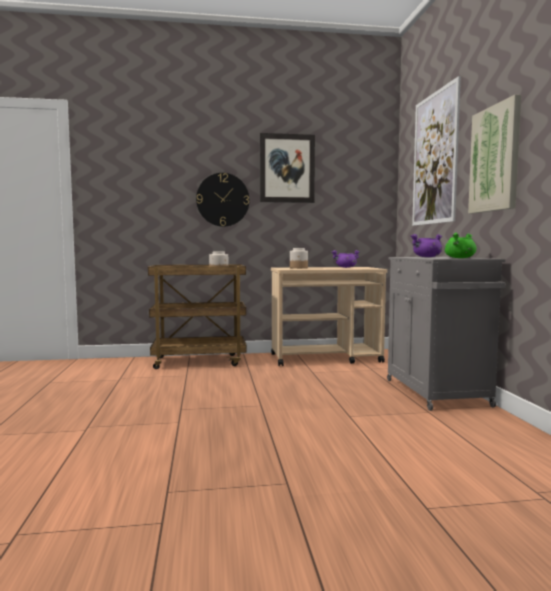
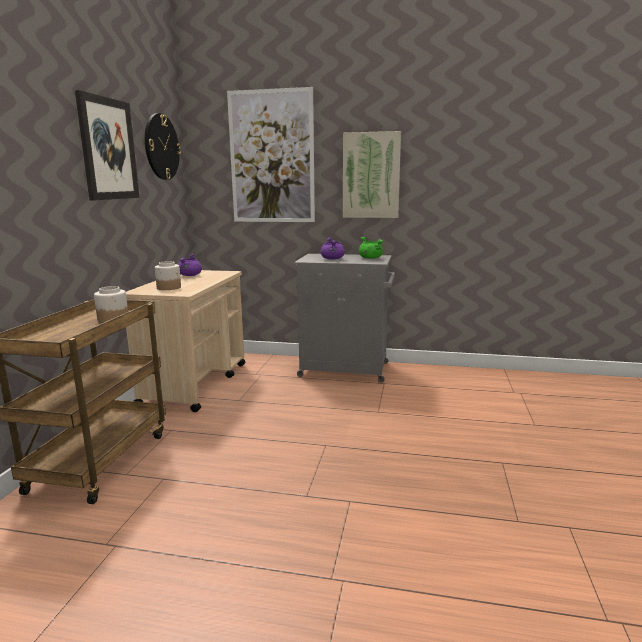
camera: 70 degrees left, 10 degrees up
wall clock [196,173,249,227] -> wall clock moved to [145,113,181,180]

